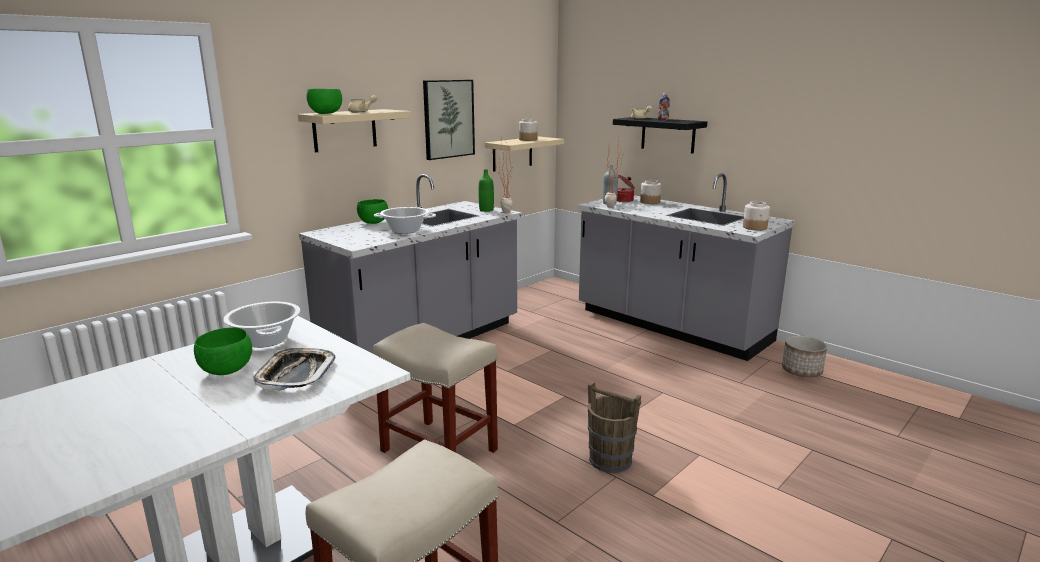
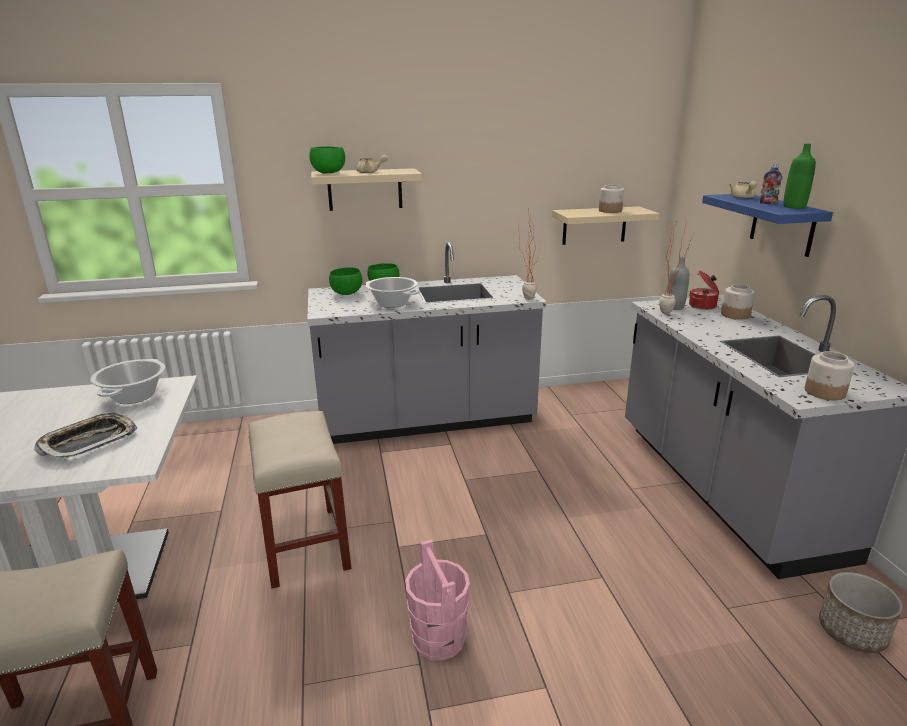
camera: 35 degrees right, 5 degrees up
green bowl [194,327,252,375] -> green bowl moved to [329,268,362,295]
picture [423,80,475,160] -> none
green bottle [479,169,494,212] -> green bottle moved to [783,143,816,209]
brown bucket [588,381,641,473] -> pink bucket [405,540,470,661]
black shelf [613,117,707,153] -> blue shelf [702,194,833,257]

